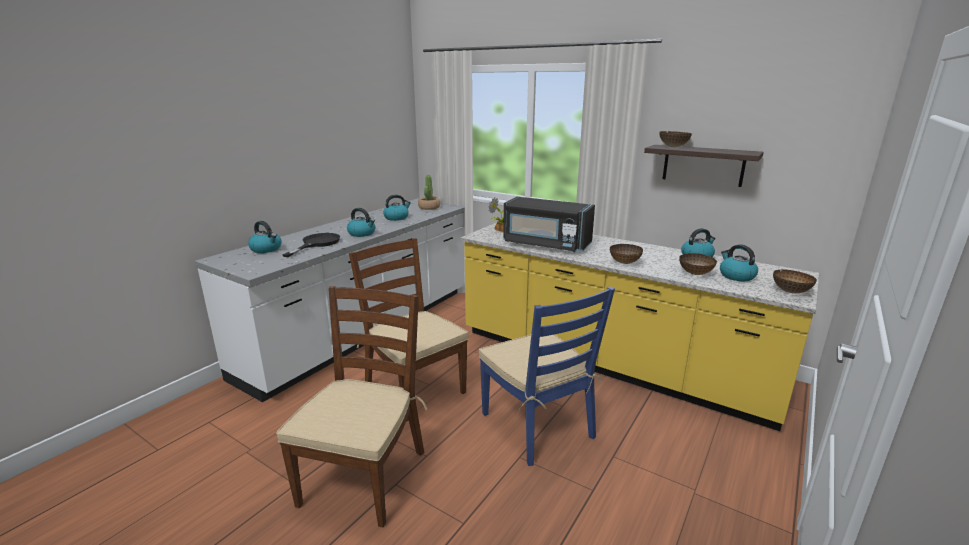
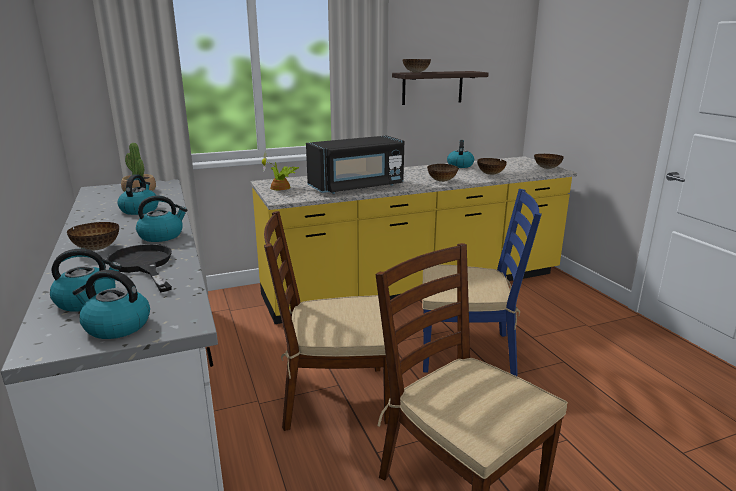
camera: 55 degrees left, 0 degrees up
kettle [720,244,758,281] -> kettle moved to [72,270,150,339]
none -> bowl [67,222,119,250]

